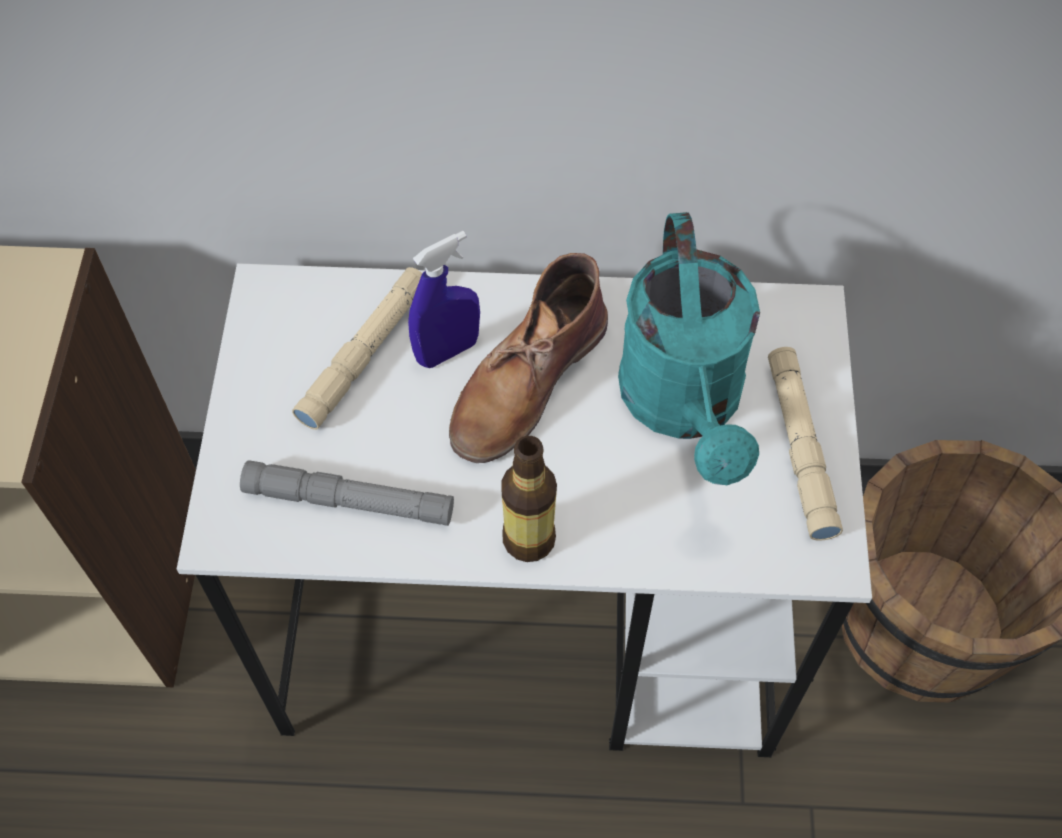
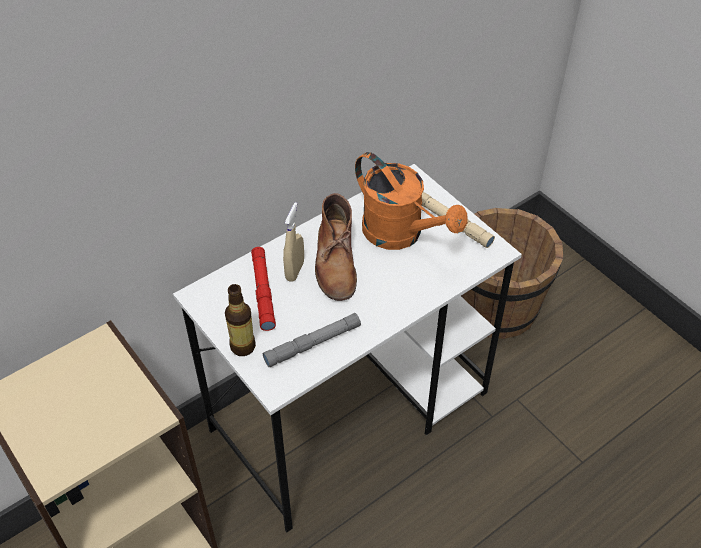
camera: 40 degrees left, 10 degrees down
beige flashlight [292,267,422,430] -> red flashlight [251,247,276,331]
blue spray bottle [408,231,480,368] -> beige spray bottle [283,202,304,282]
bottle [501,436,557,562] -> bottle moved to [225,284,256,356]
turquoise watering can [618,212,760,485] -> orange watering can [355,152,468,250]

